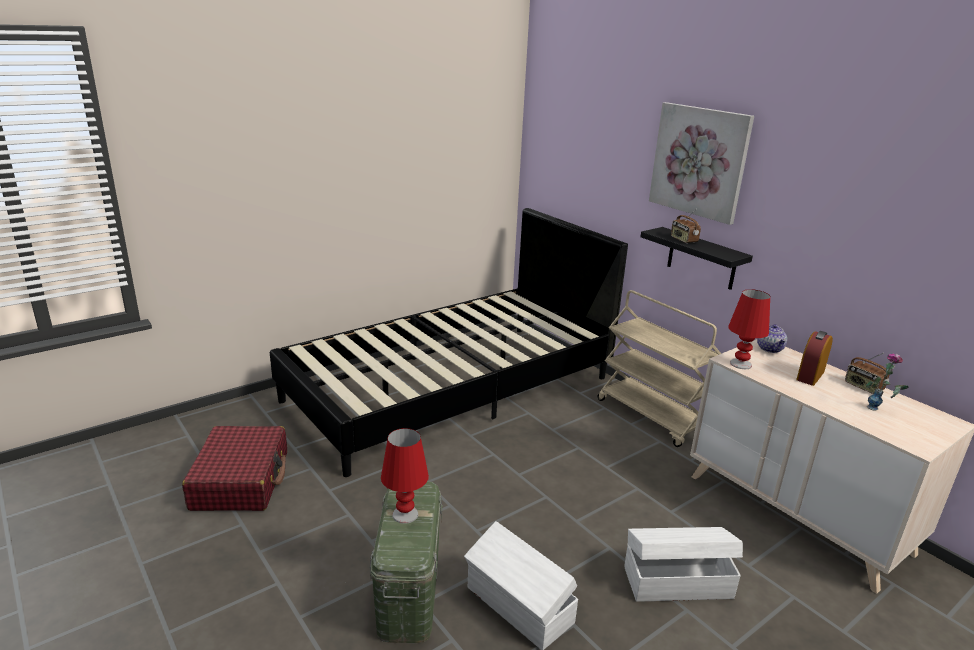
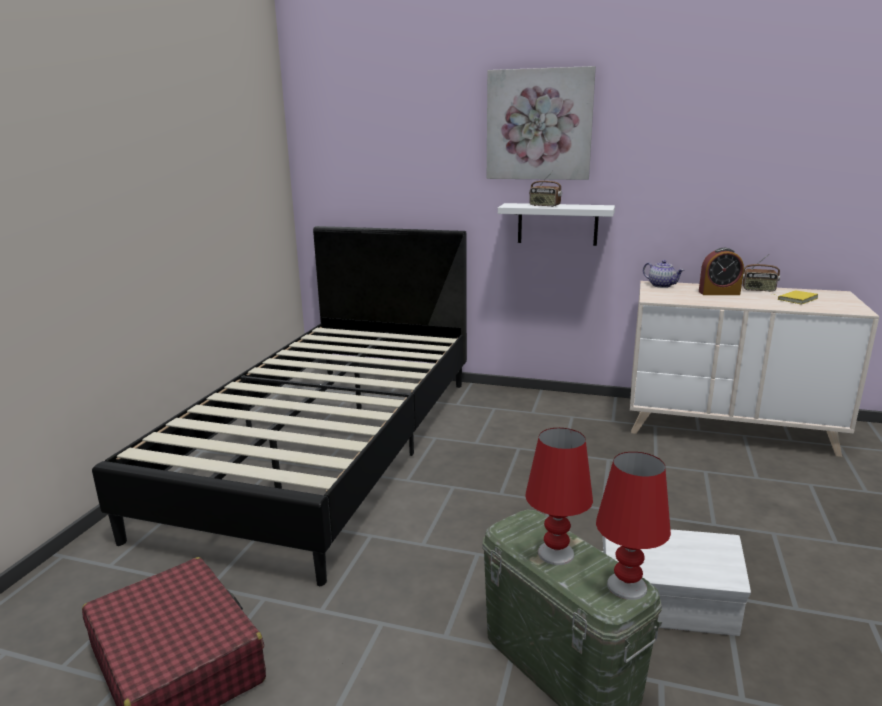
camera: 35 degrees left, 5 degrees down
beige cart [597,290,721,447] -> none
white storage box [624,527,743,602] -> none
black shelf [641,227,753,290] -> white shelf [498,203,615,246]
red table lamp [728,289,770,369] -> red table lamp moved to [596,452,671,600]
alarm clock [796,331,833,386] -> alarm clock turned 90 degrees counterclockwise [699,248,744,295]
vase [866,353,909,411] -> yellow book [777,290,818,304]

